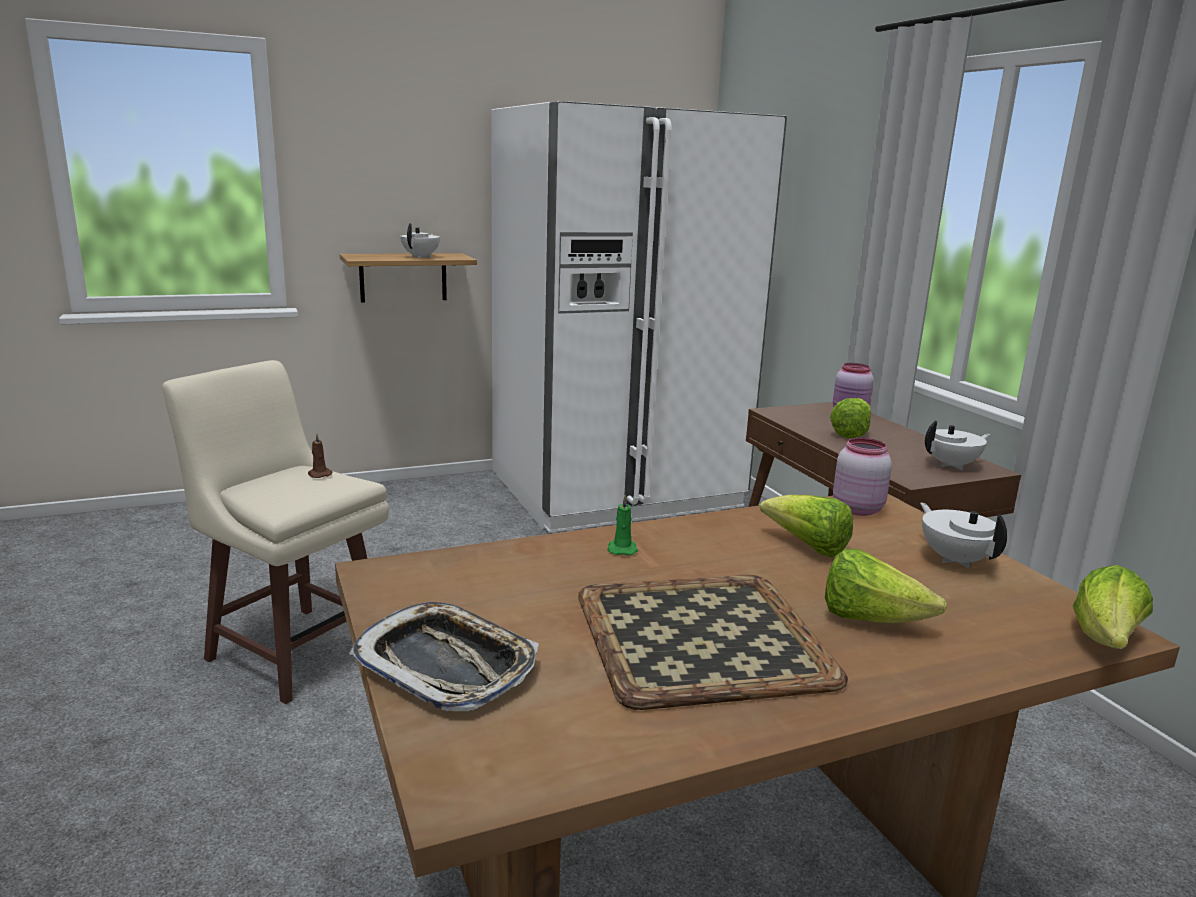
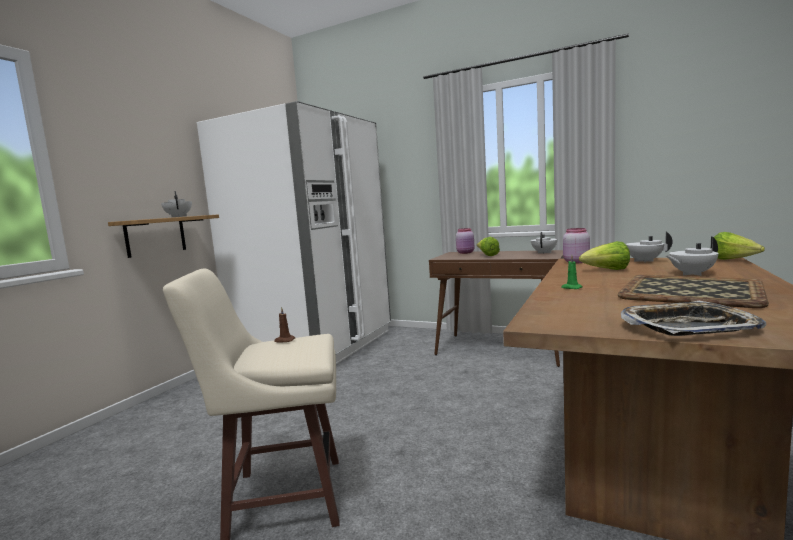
camera: 40 degrees left, 10 degrees down
lettuce [825,549,947,623] -> white teapot [666,237,718,276]

